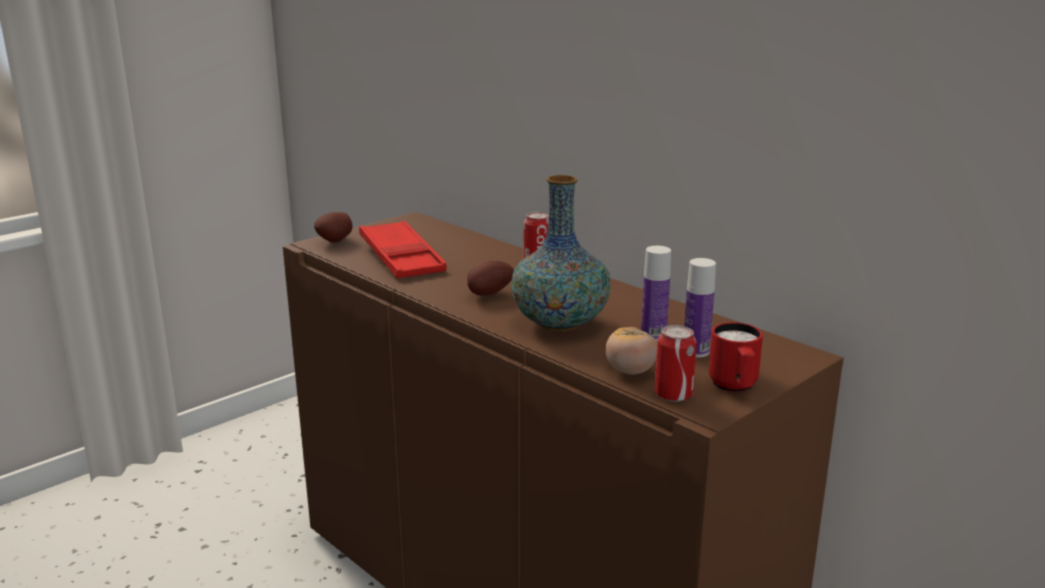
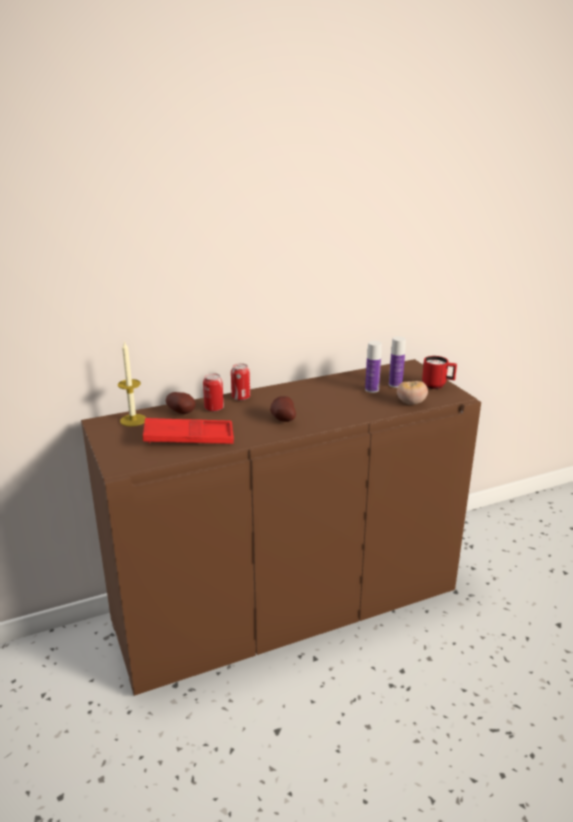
camera: 70 degrees left, 5 degrees up
potato [314,212,352,243] -> potato moved to [166,392,196,414]
vase [511,175,610,332] -> none
can [655,325,697,402] -> can moved to [203,373,224,412]
none -> candle [118,341,146,426]

